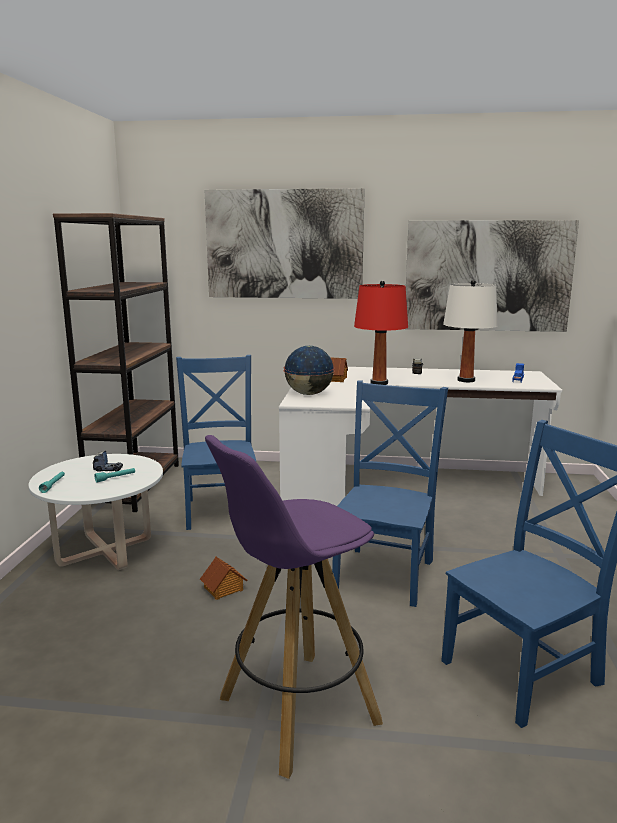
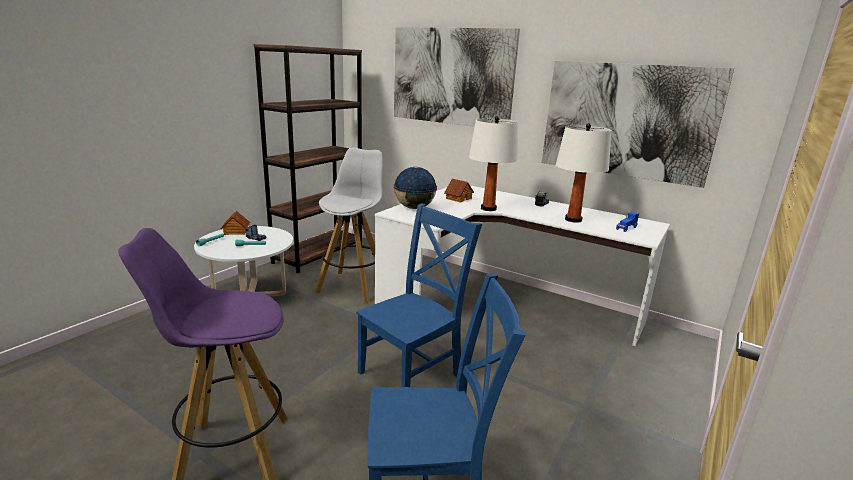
camera: 25 degrees right, 5 degrees up
blue chair [176,355,256,530] -> white stool [314,147,383,302]
toy house [200,557,247,600] -> toy house moved to [221,211,250,235]
red table lamp [354,281,408,385] -> white table lamp [469,116,518,211]

